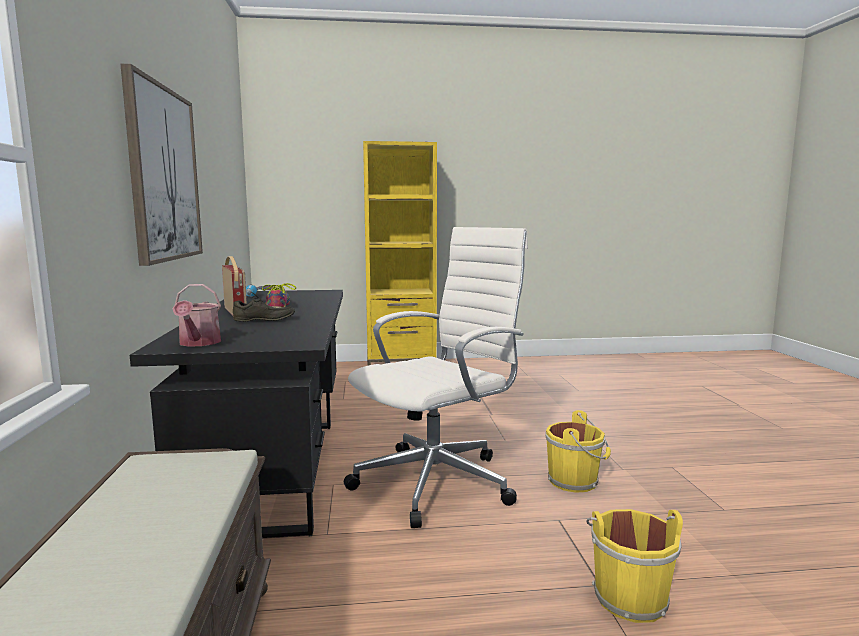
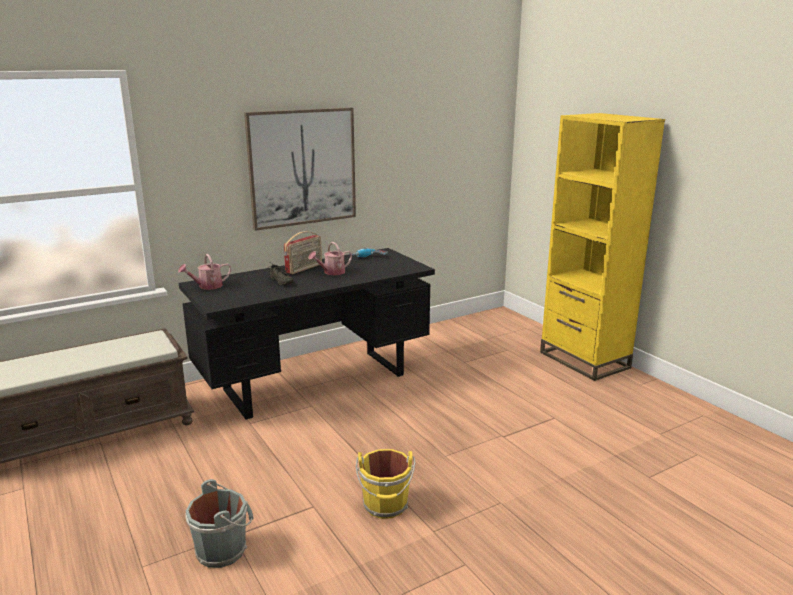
camera: 65 degrees right, 10 degrees up
shoe [262,283,296,308] -> watering can [308,242,352,275]
white office chair [344,227,528,528] -> none
yellow bucket [586,509,683,623] -> grey bucket [185,479,253,568]

